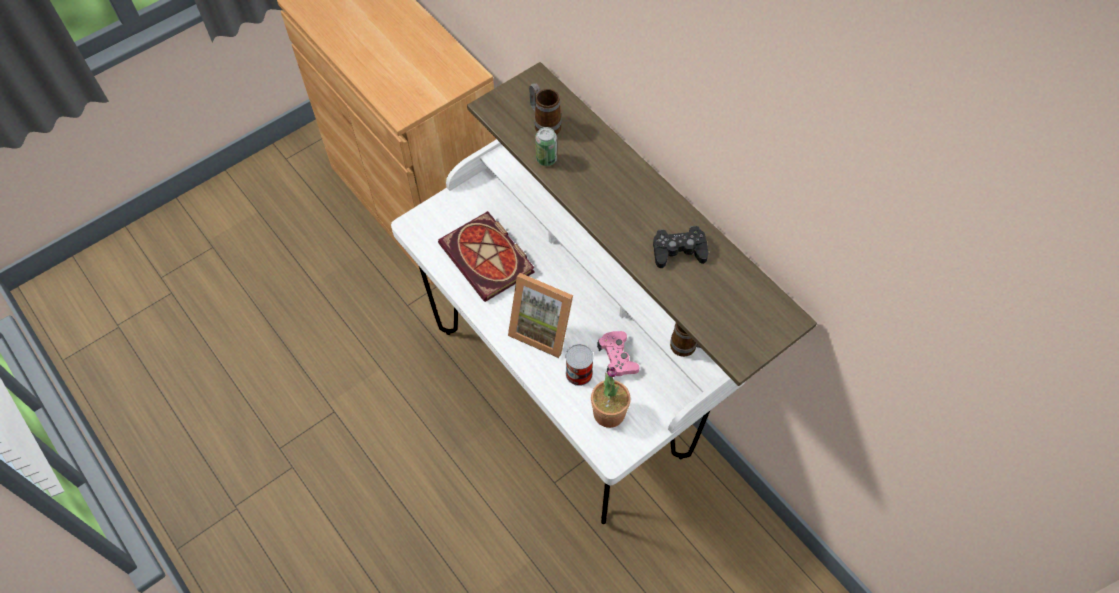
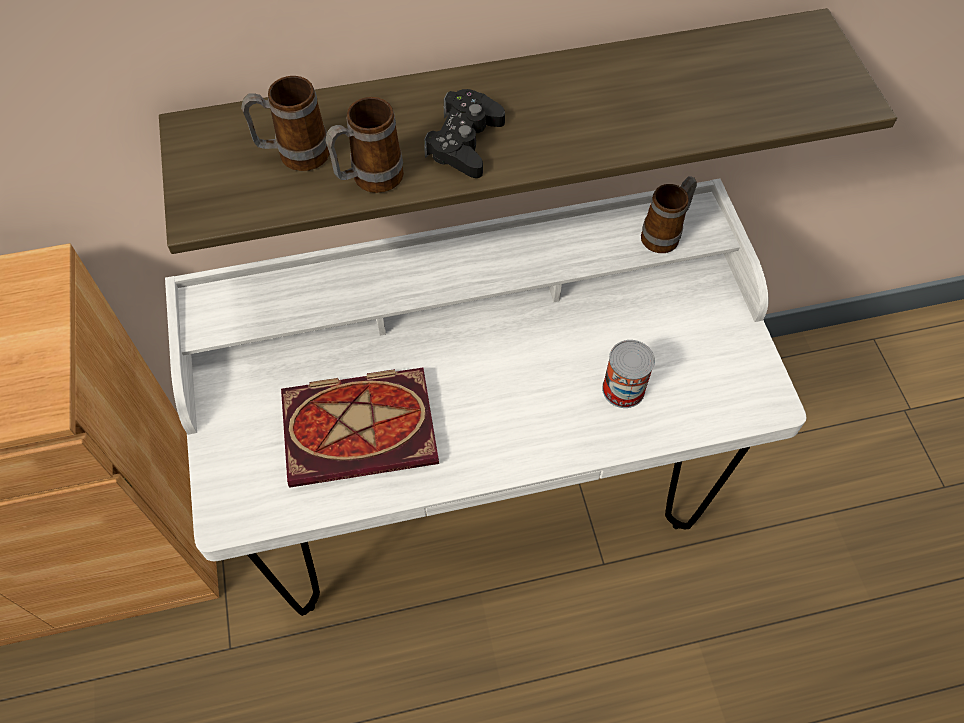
camera: 65 degrees left, 0 degrees up
picture frame [508,273,573,358] -> none
can [535,127,557,166] -> mug [325,97,404,193]
potted plant [591,367,631,428] -> none
pink game controller [597,331,640,376] -> none
black game controller [653,226,709,268] -> black game controller moved to [424,89,505,178]

